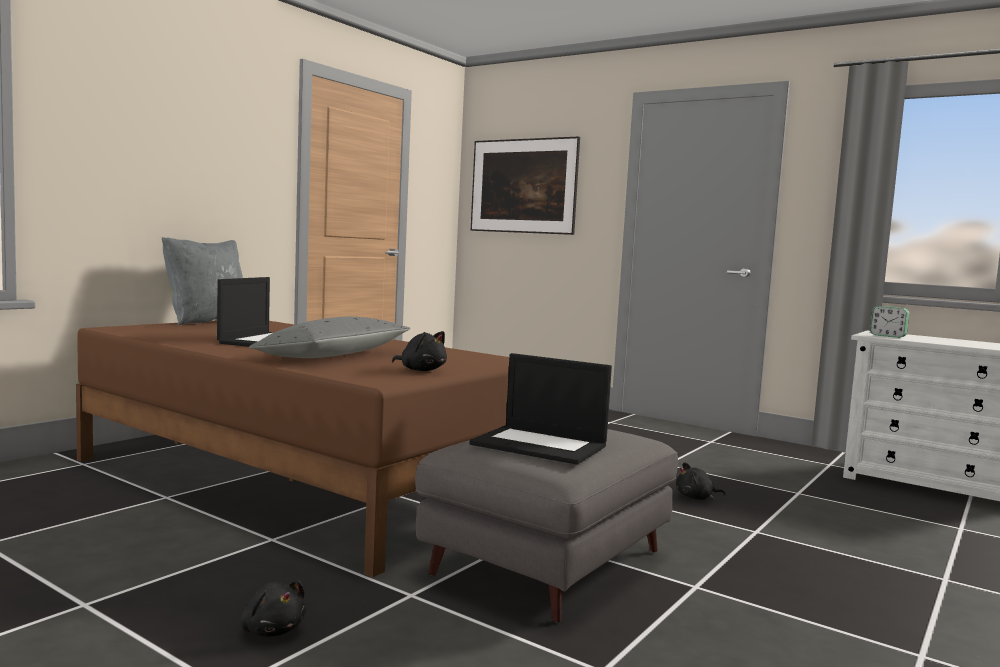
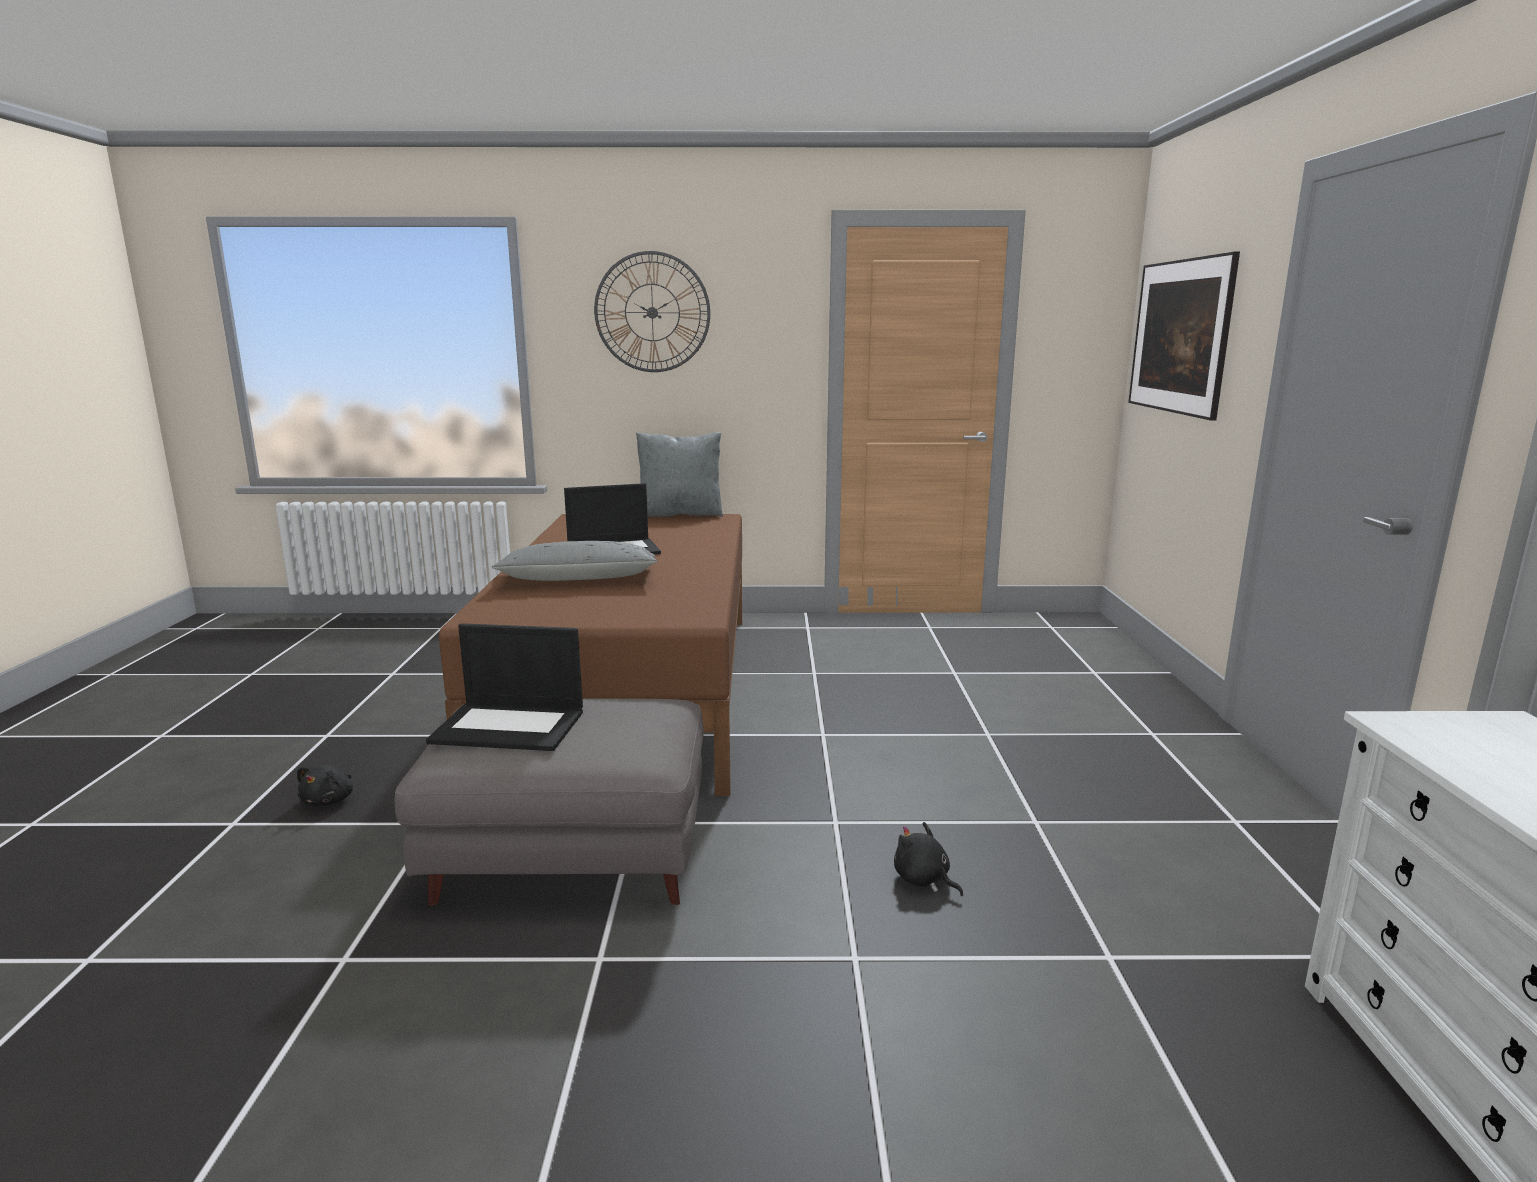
camera: 55 degrees right, 10 degrees up
black plush toy [392,331,447,371] -> none
laptop [469,353,612,465] -> laptop turned 75 degrees counterclockwise [426,623,583,751]
alarm clock [870,306,909,338] -> none
none -> wall clock [594,251,710,372]

